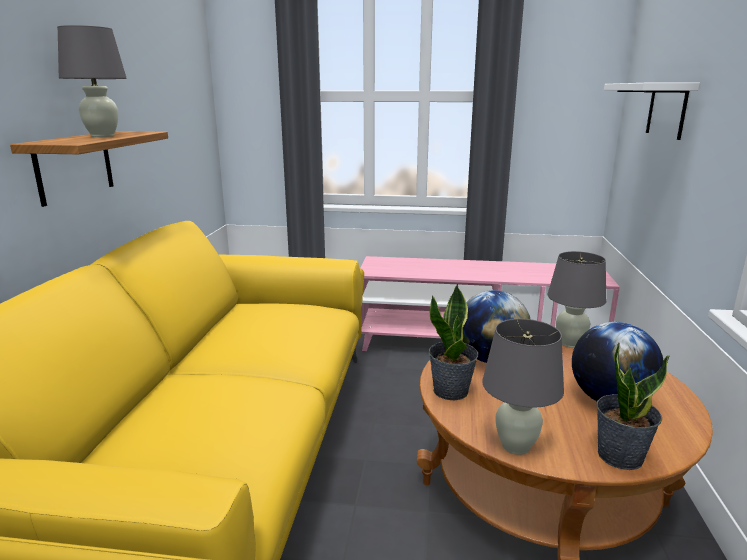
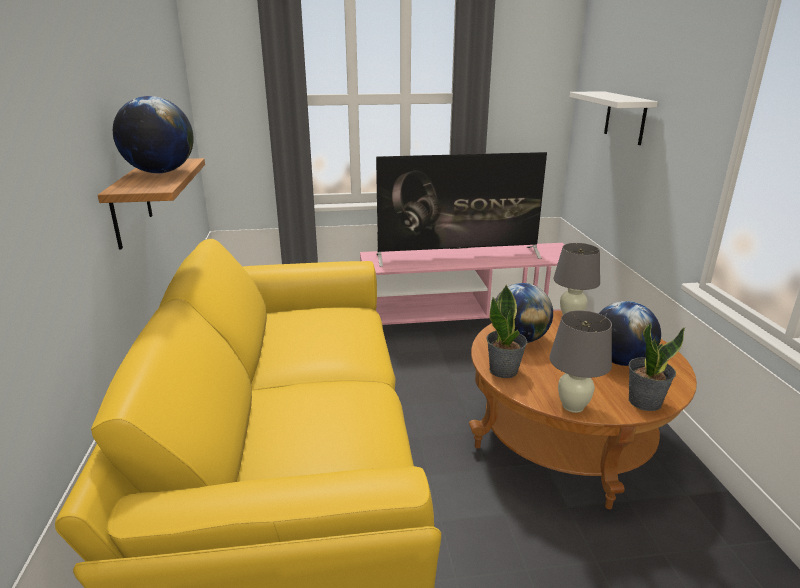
camera: 15 degrees left, 5 degrees up
grey table lamp [57,25,127,137] -> globe [113,96,194,173]
none -> television [376,152,547,267]

